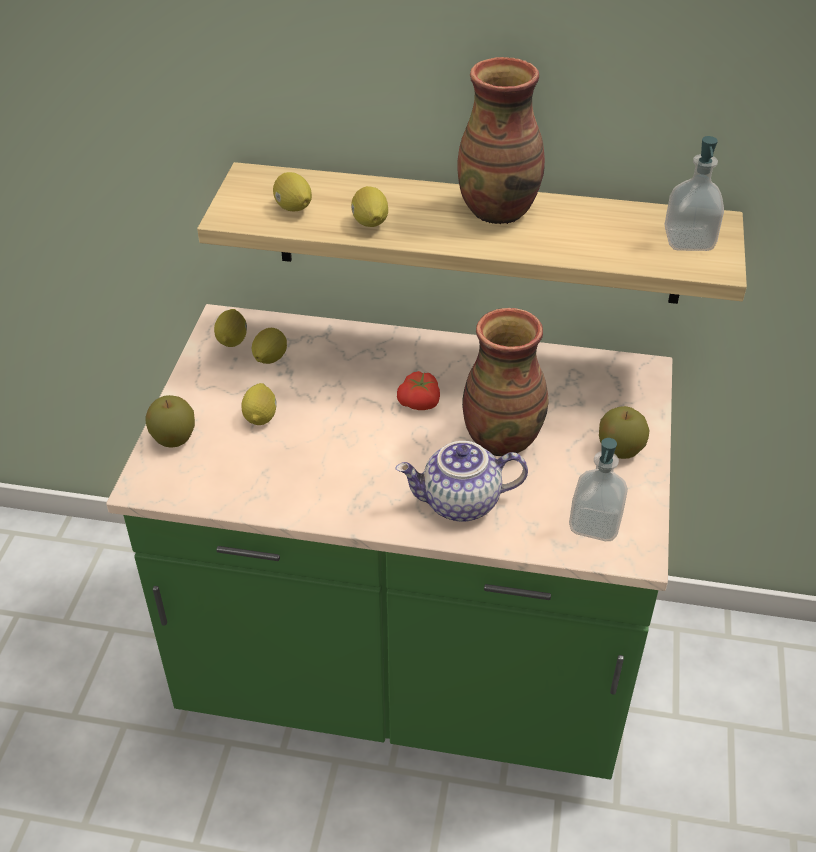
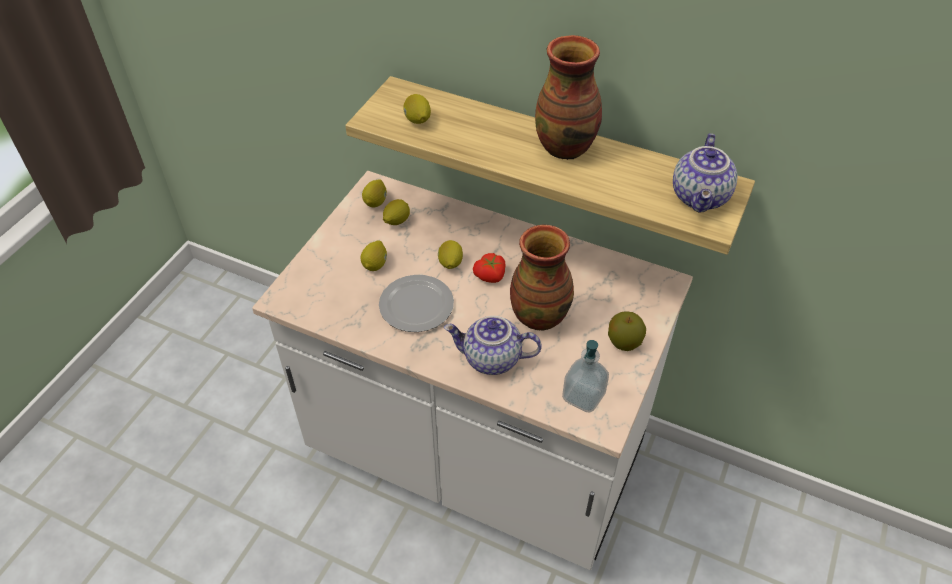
camera: 15 degrees right, 5 degrees up
green counter [106,304,672,779] -> white counter [252,171,693,570]
apple [146,395,195,448] -> none
lemon [351,186,388,227] -> lemon moved to [438,240,463,269]
soap dispenser [664,136,724,251] -> teapot [673,133,737,213]
none -> plate [379,275,454,332]

